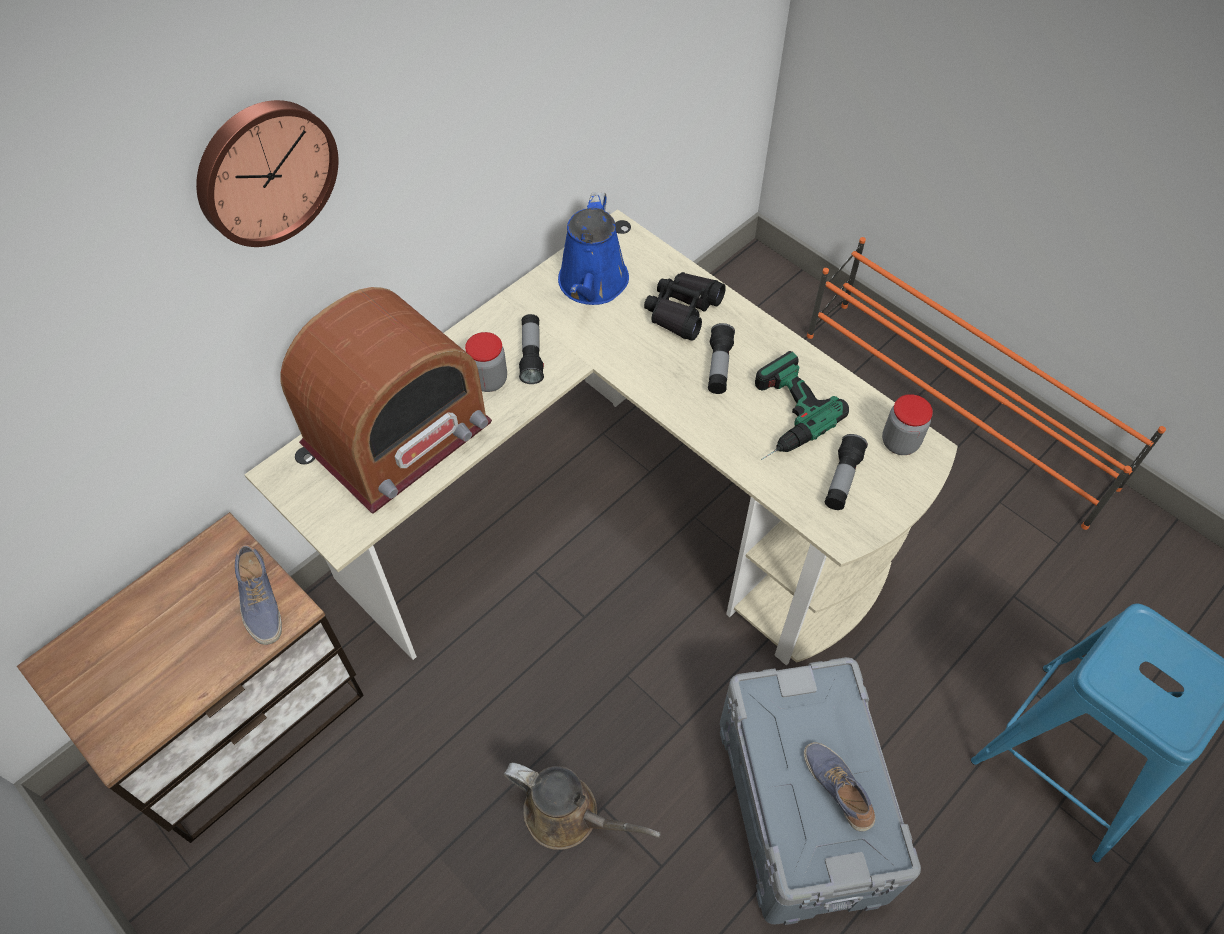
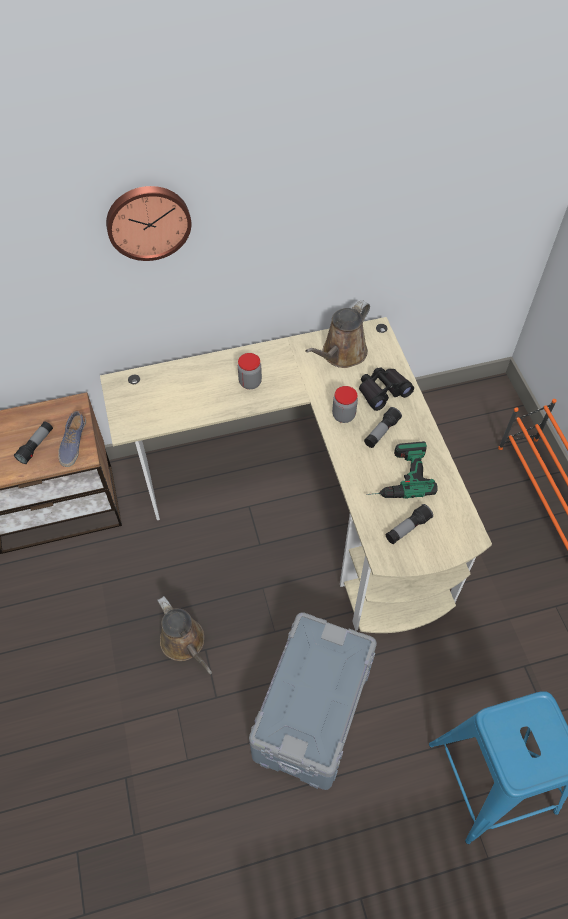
camera: 30 degrees right, 0 degrees up
radio [281,287,492,514] -> none
flashlight [519,314,544,384] -> flashlight moved to [14,421,53,464]
blue watering can [558,192,629,305] -> brown watering can [305,300,370,368]
shoe [804,742,876,831] -> none
jar [882,394,933,455] -> jar moved to [332,386,358,423]

